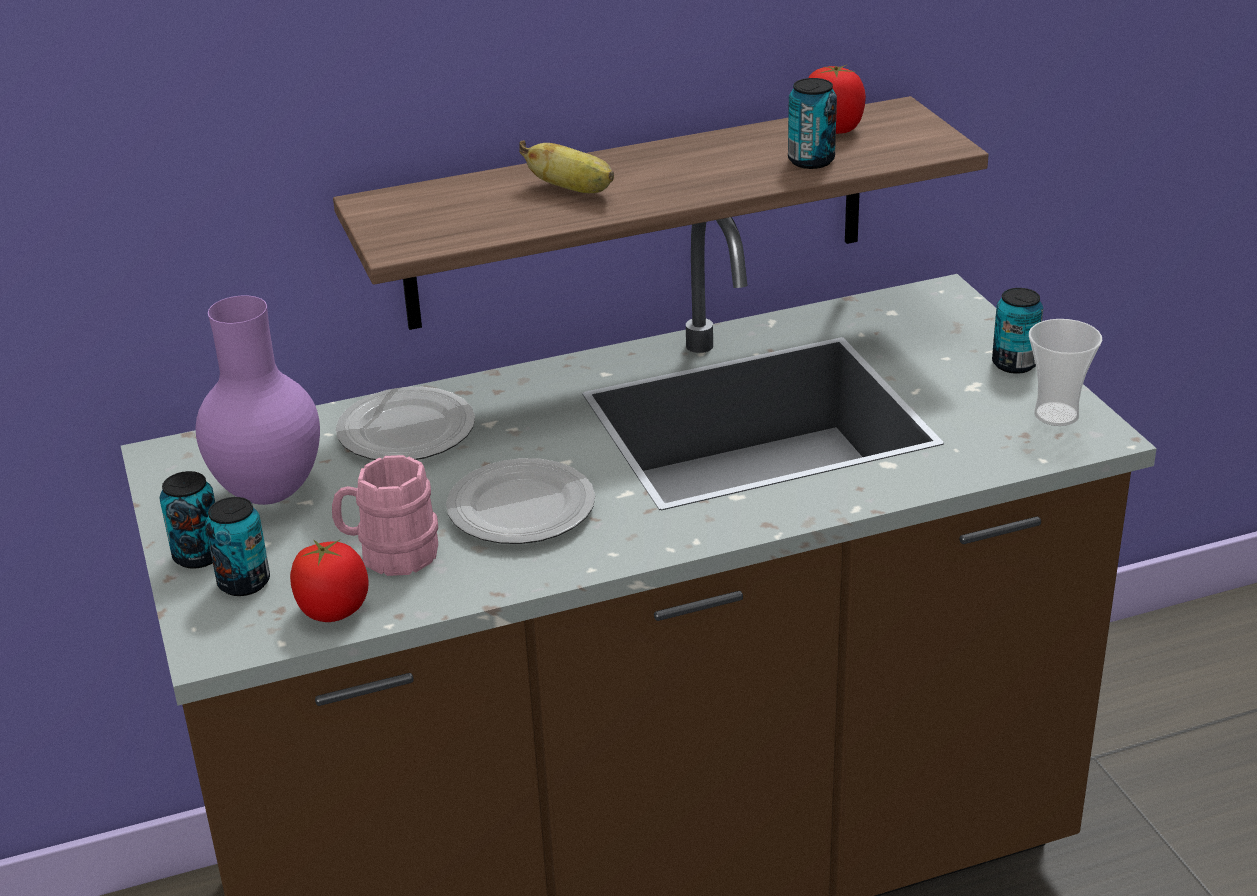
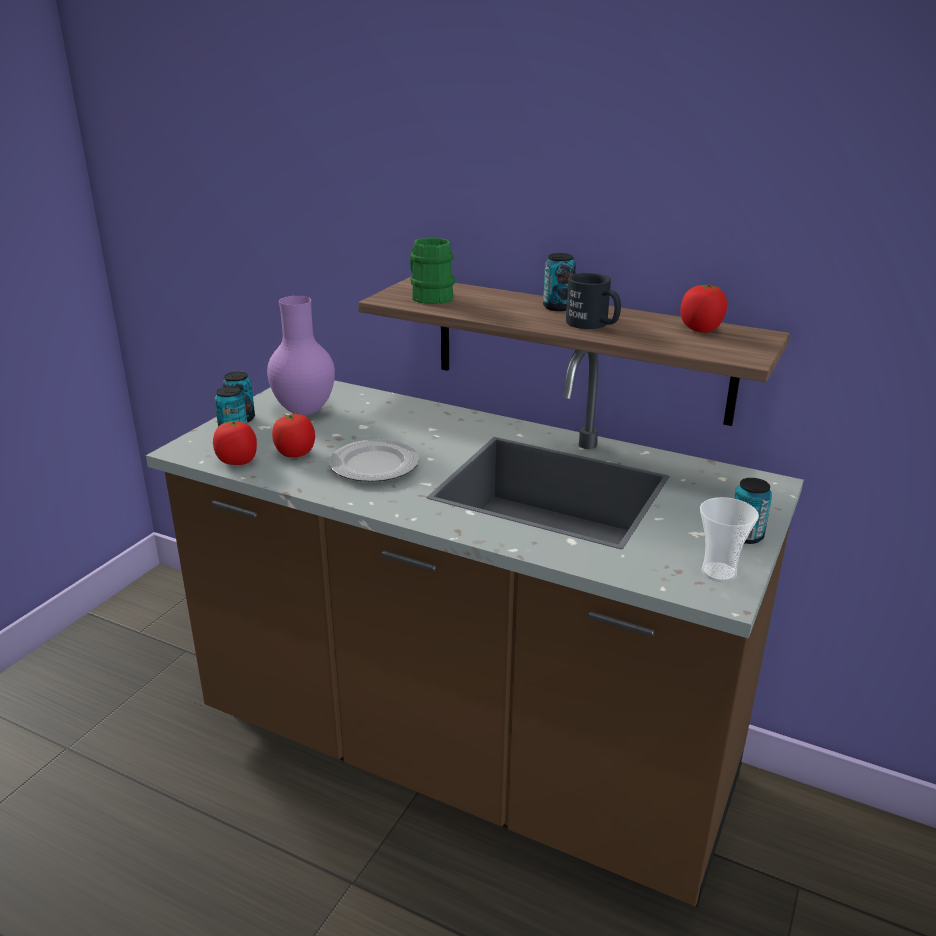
camera: 45 degrees right, 5 degrees down
pink mug [332,455,438,576] -> tomato [272,413,315,458]
plate [336,387,475,460] -> none
banana [519,140,614,193] -> none
can [788,78,837,169] -> can moved to [543,253,576,311]
none -> green mug [410,238,455,304]
none -> black mug [566,273,621,329]

